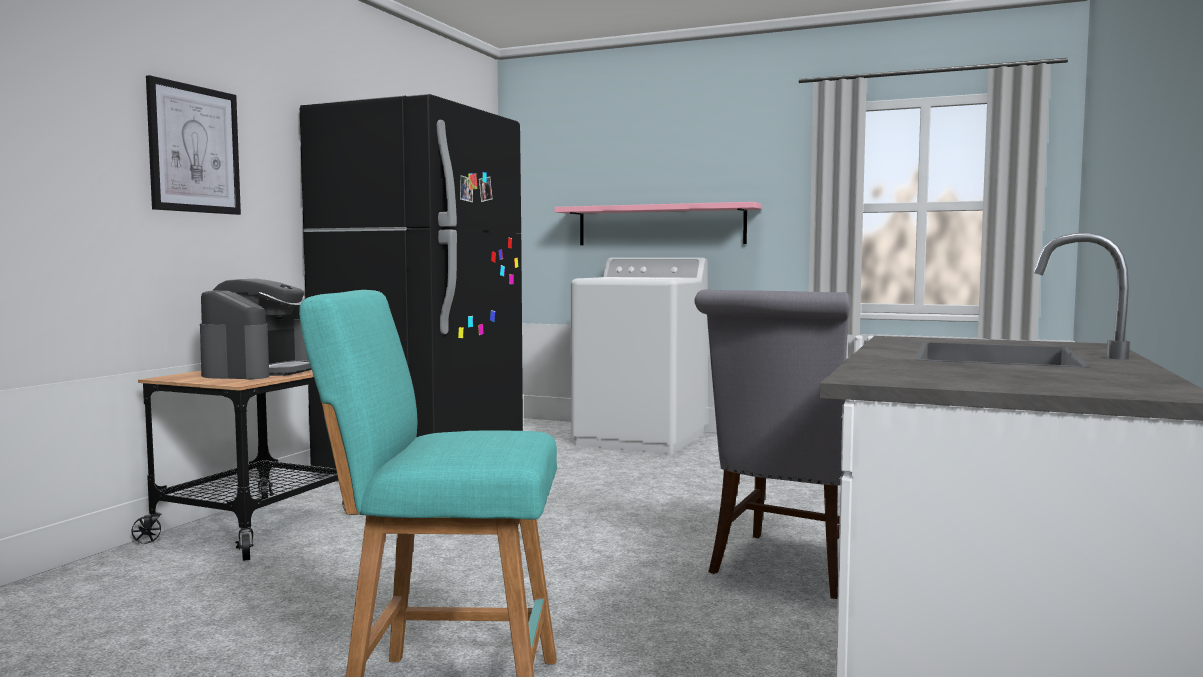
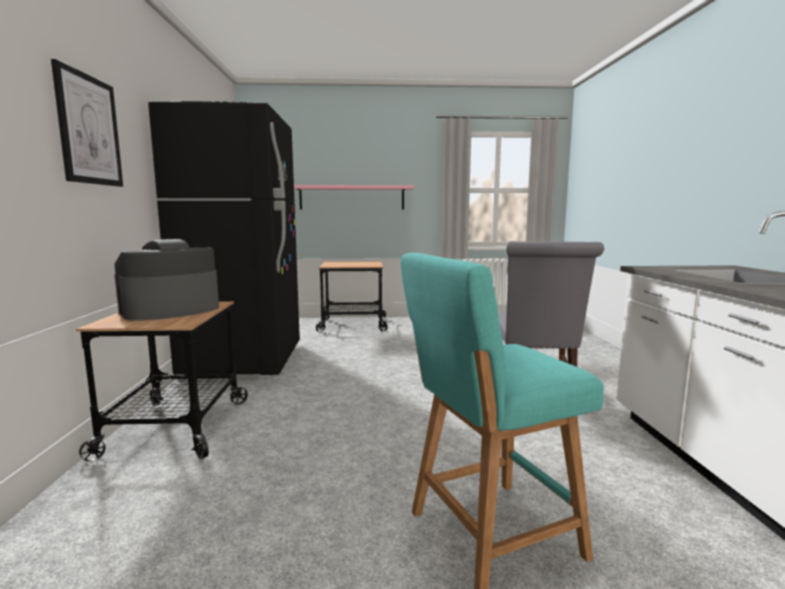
camera: 25 degrees left, 5 degrees up
coffee machine [200,278,311,379] -> coffee machine turned 120 degrees counterclockwise [114,239,219,321]
white washing machine [571,257,708,454] -> cart [316,262,388,332]

